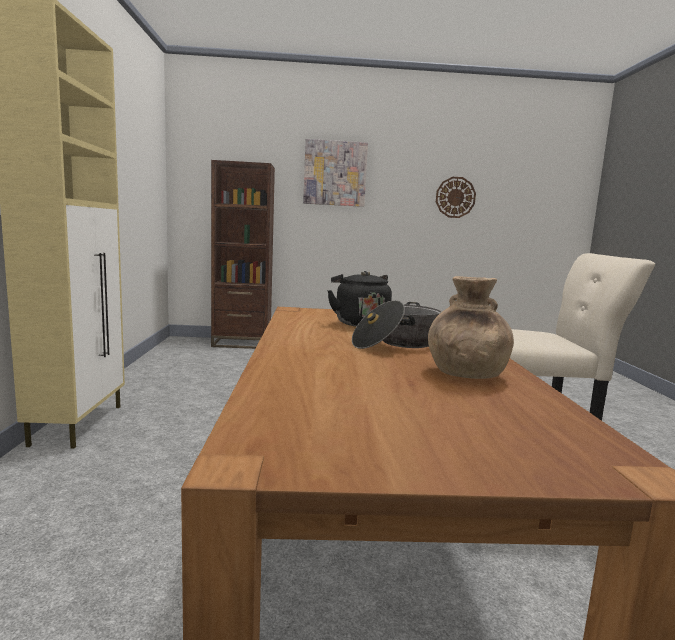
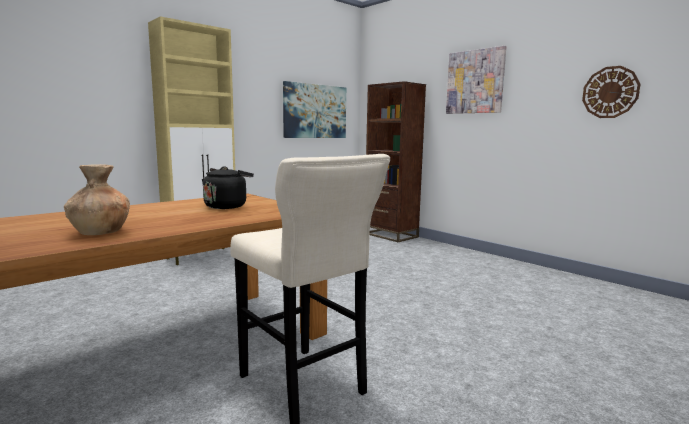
camera: 50 degrees right, 0 degrees up
cooking pot [352,300,442,349] -> none
none -> picture [283,81,346,138]

